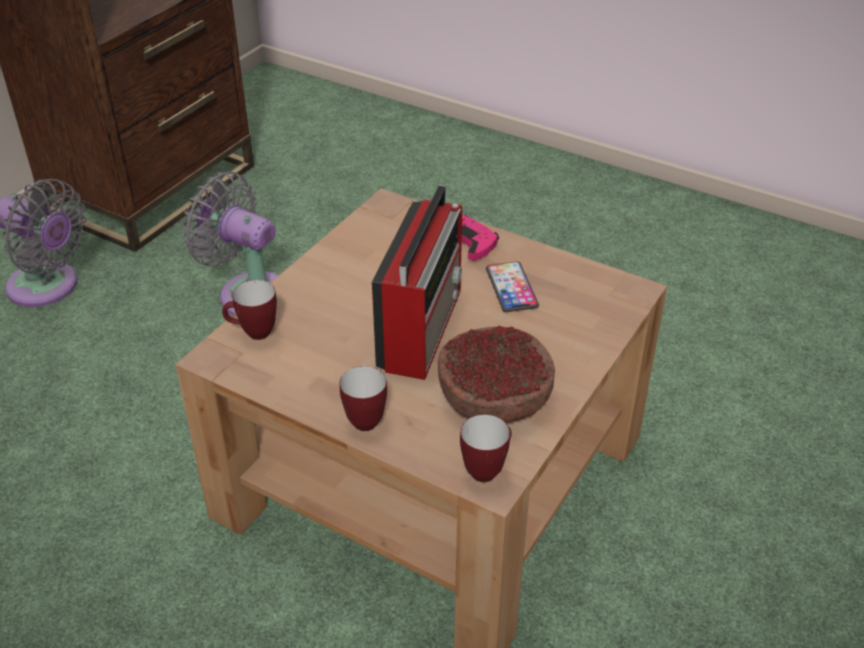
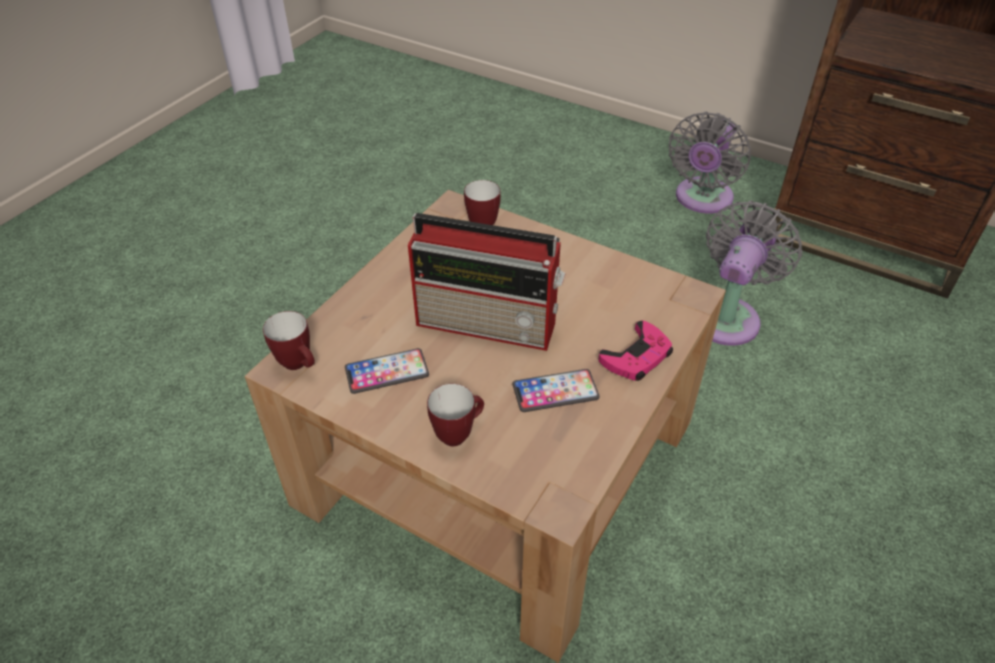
camera: 90 degrees right, 5 degrees up
mug [339,366,387,431] -> mug moved to [427,384,484,446]
bowl [438,326,555,423] -> phone [345,348,429,394]

